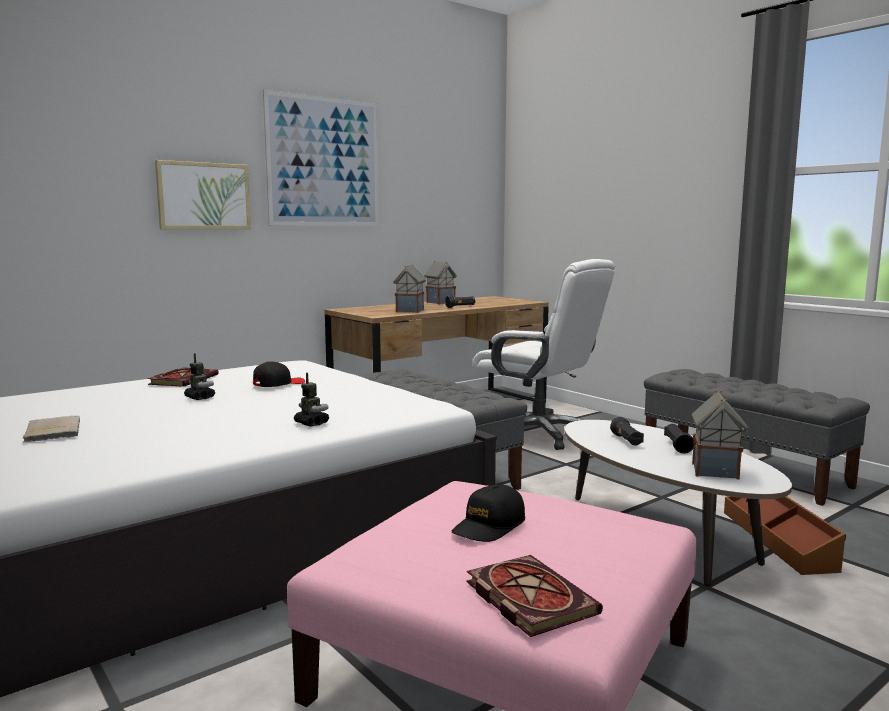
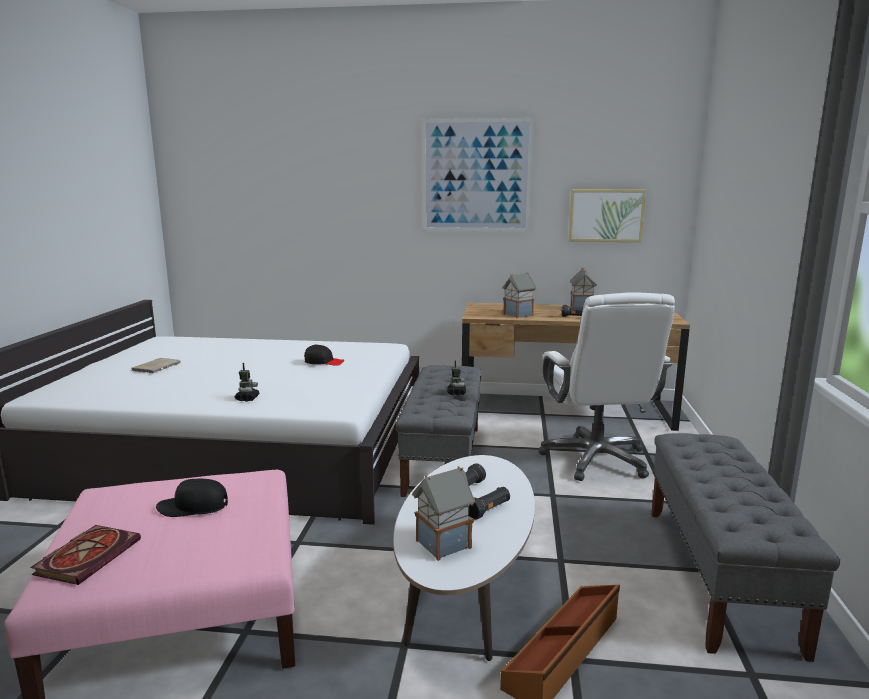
camera: 45 degrees right, 5 degrees up
book [148,367,219,387] -> none
picture [155,160,251,229] -> picture moved to [568,189,646,242]
toy robot [184,353,215,400] -> toy robot moved to [447,361,466,395]

